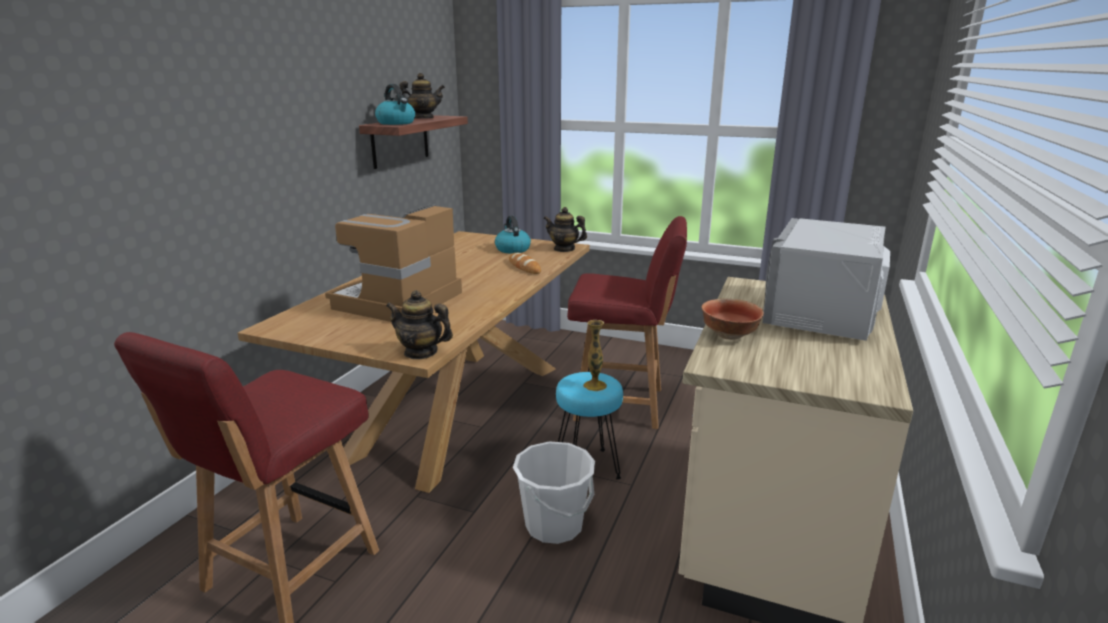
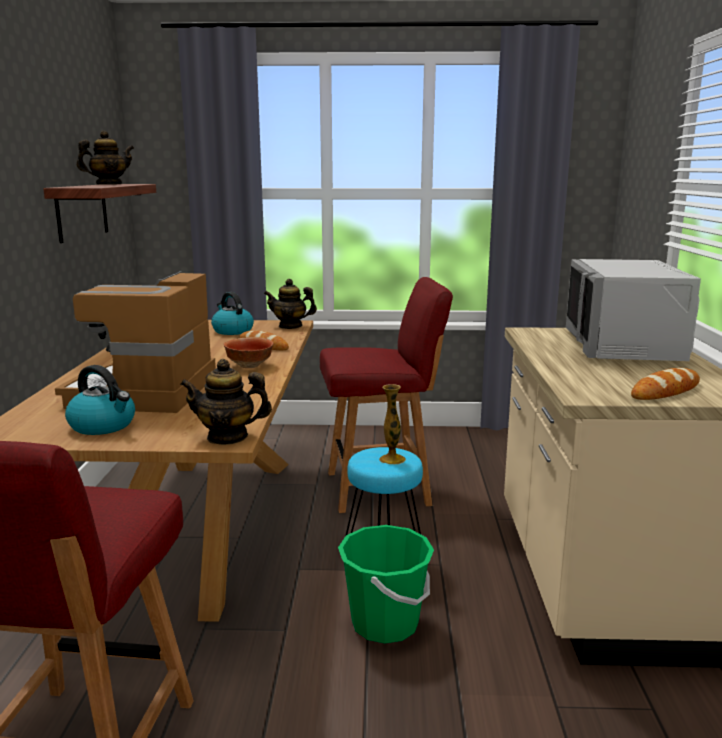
camera: 20 degrees left, 5 degrees down
kettle [375,84,415,125] -> kettle moved to [65,365,135,435]
white bucket [513,441,595,544] -> green bucket [338,525,434,643]
bowl [701,299,764,340] -> bowl moved to [223,337,273,368]
none -> bread [631,368,700,400]

